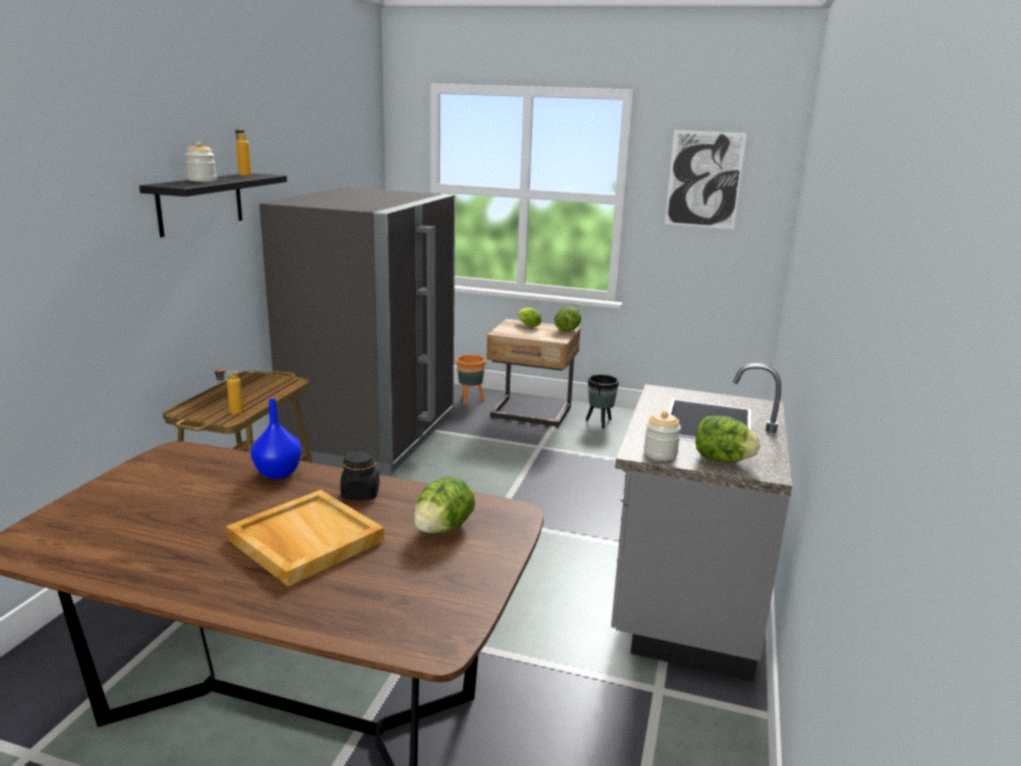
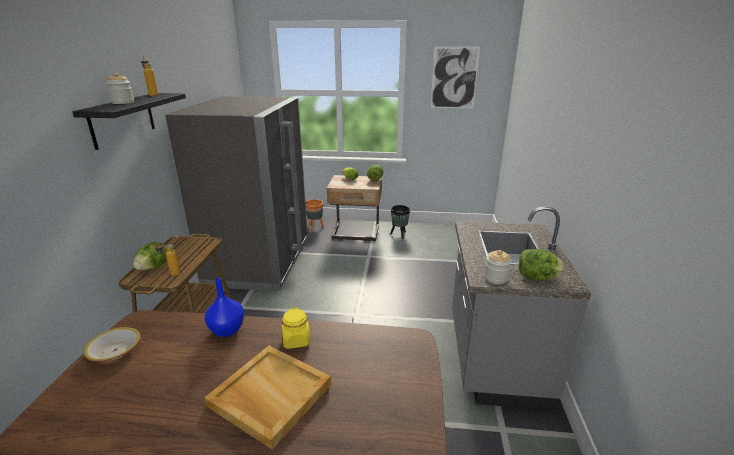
camera: 10 degrees left, 5 degrees up
black jar [340,450,380,500] -> yellow jar [282,308,311,349]
lettuce [414,477,475,534] -> lettuce moved to [133,241,167,270]
none -> bowl [83,327,141,362]

